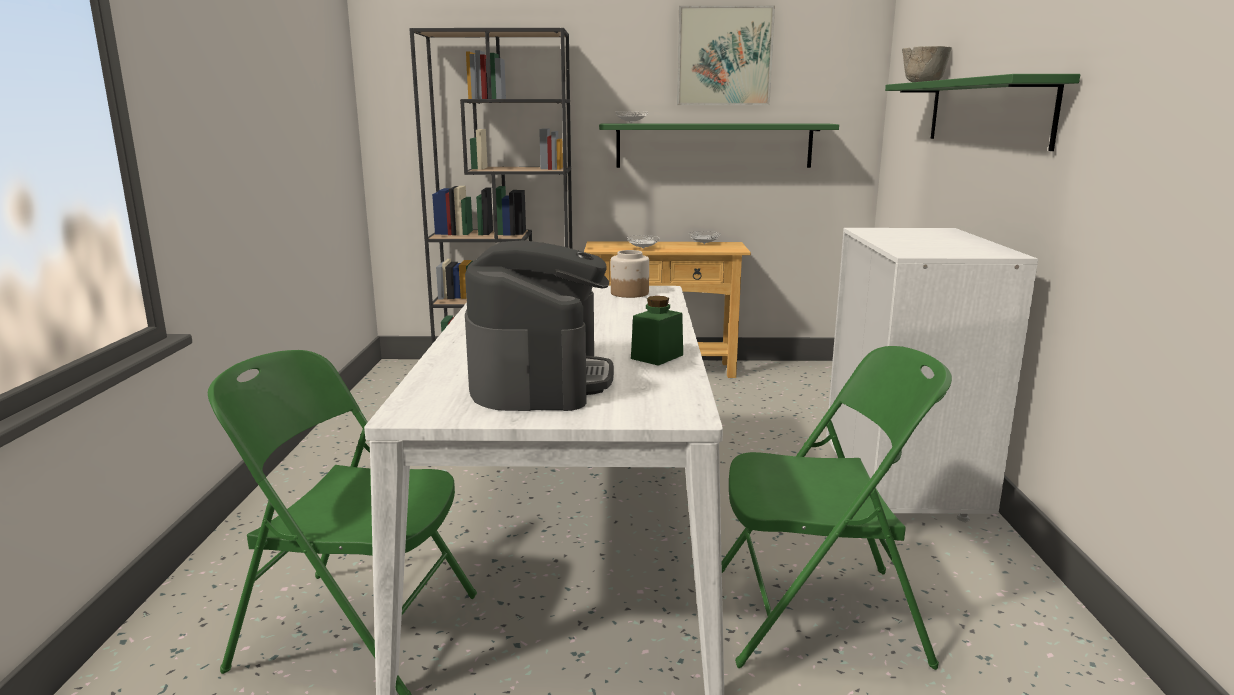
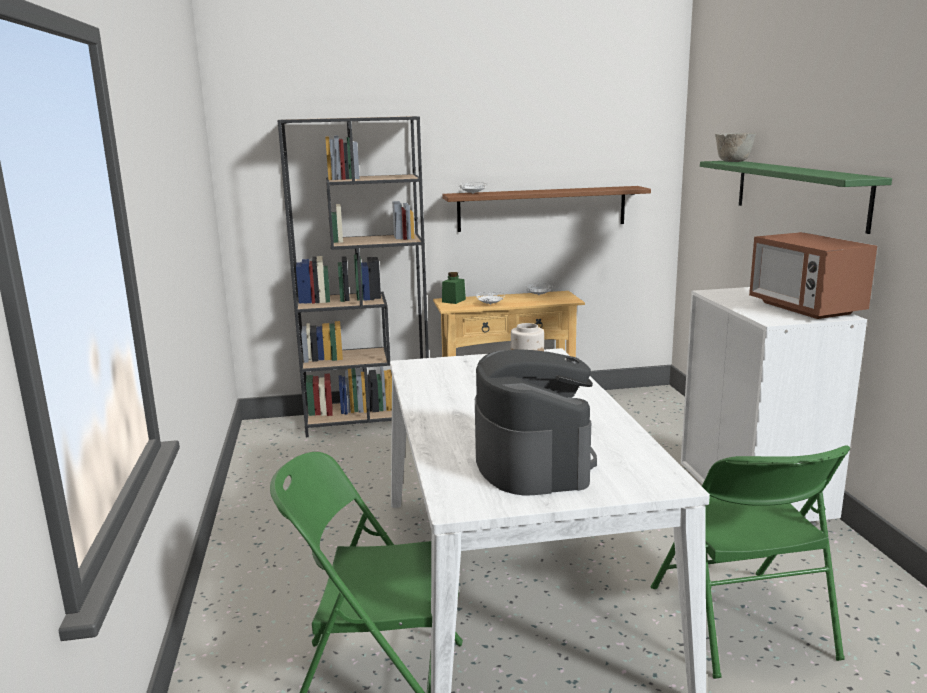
camera: 10 degrees left, 0 degrees up
green shelf [599,124,839,168] -> brown shelf [442,186,651,232]
green jar [631,296,683,366] -> green jar moved to [442,272,466,304]
picture [677,6,775,105] -> none
green chair [722,346,952,670] -> green chair turned 90 degrees clockwise [651,445,850,679]
none -> microwave [749,232,877,319]

